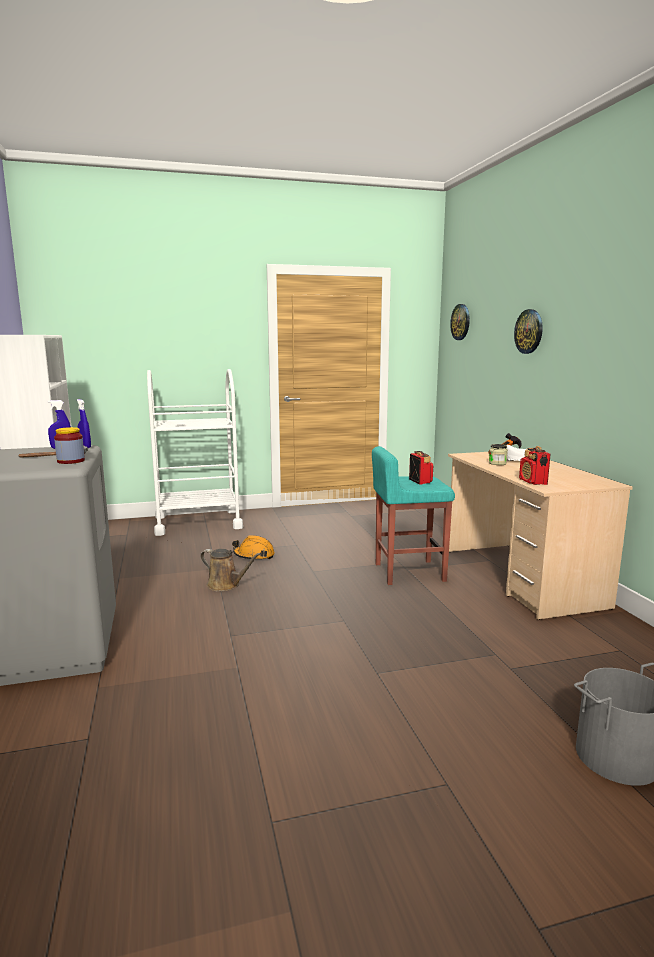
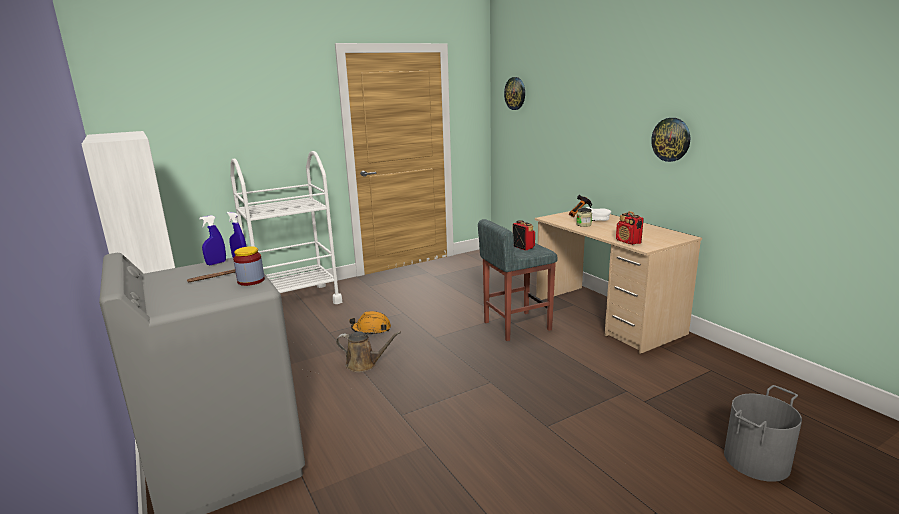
camera: 15 degrees left, 5 degrees up
turquoise stool [372,446,455,585] -> grey stool [478,219,558,341]
wall clock [514,309,543,354] -> wall clock moved to [651,118,690,162]

